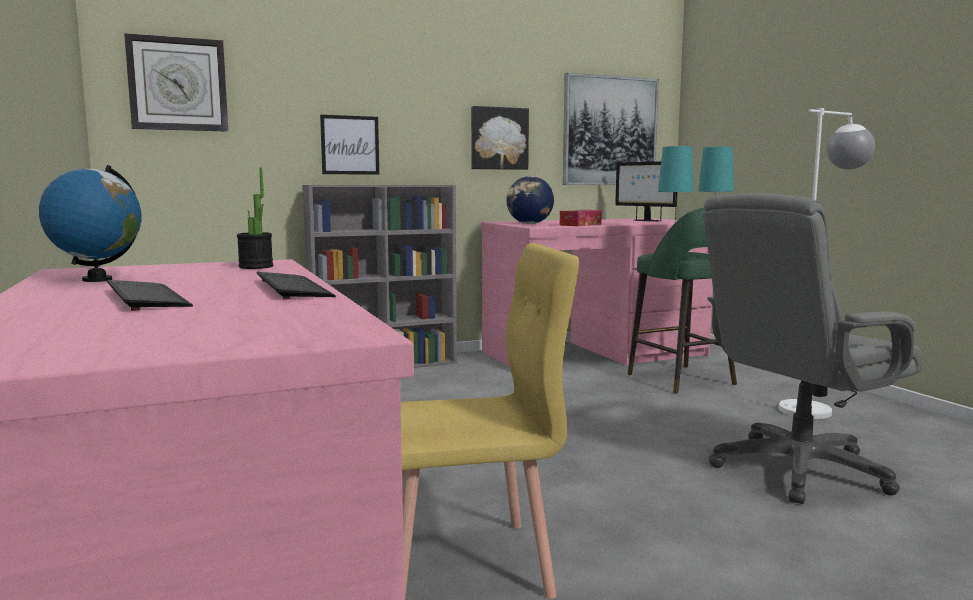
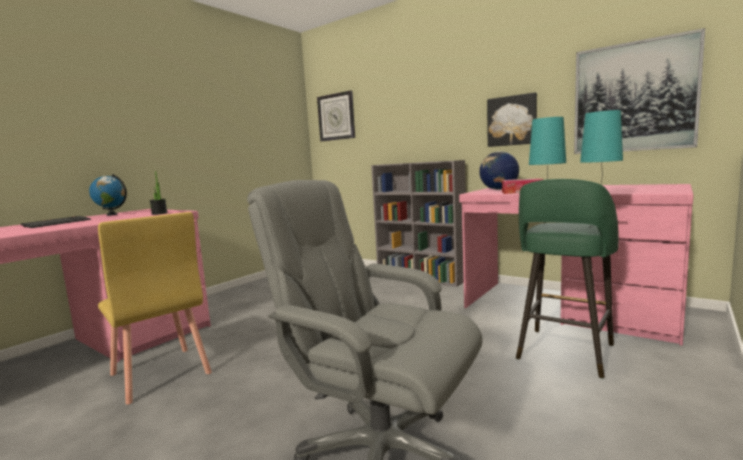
camera: 60 degrees right, 0 degrees up
keyboard [257,272,336,300] -> none
picture [320,115,379,175] -> none
monitor [615,161,677,221] -> none
white floor lamp [779,108,875,419] -> none

